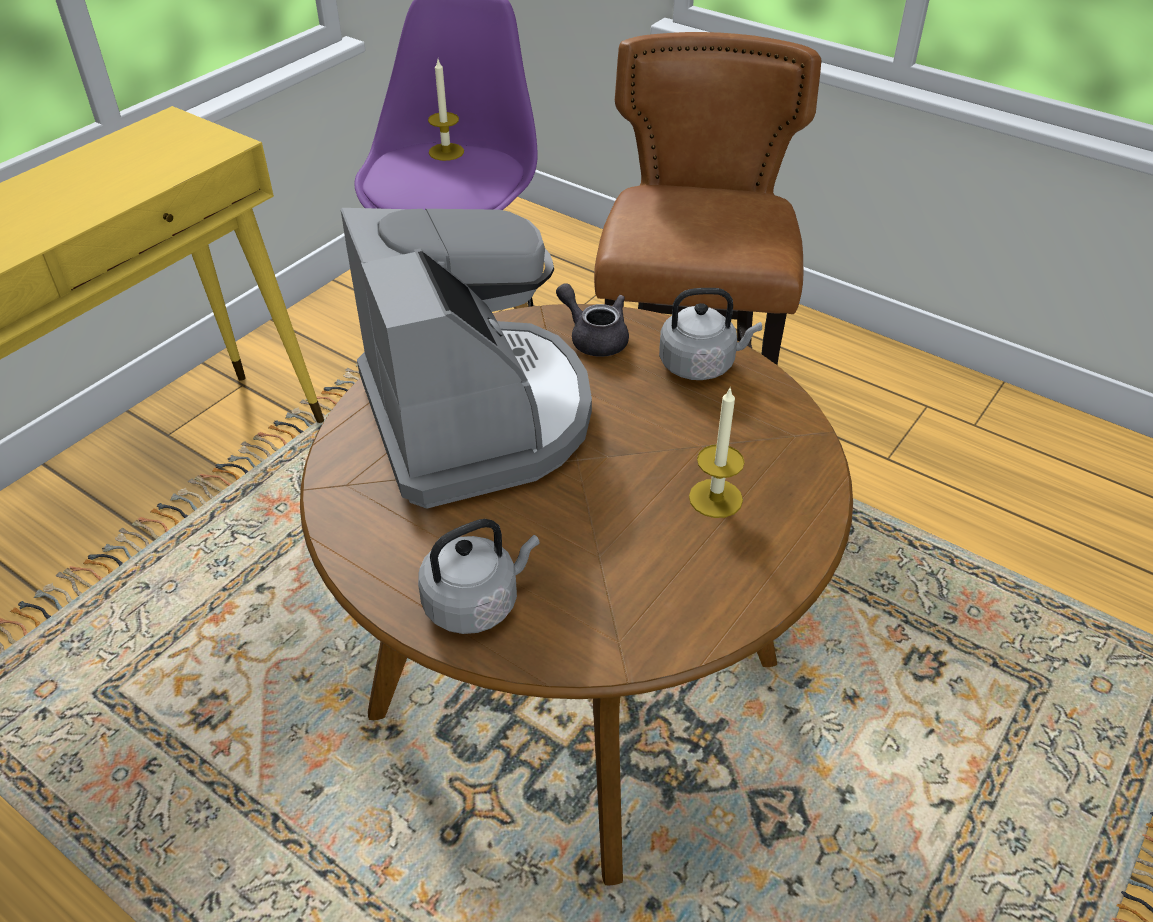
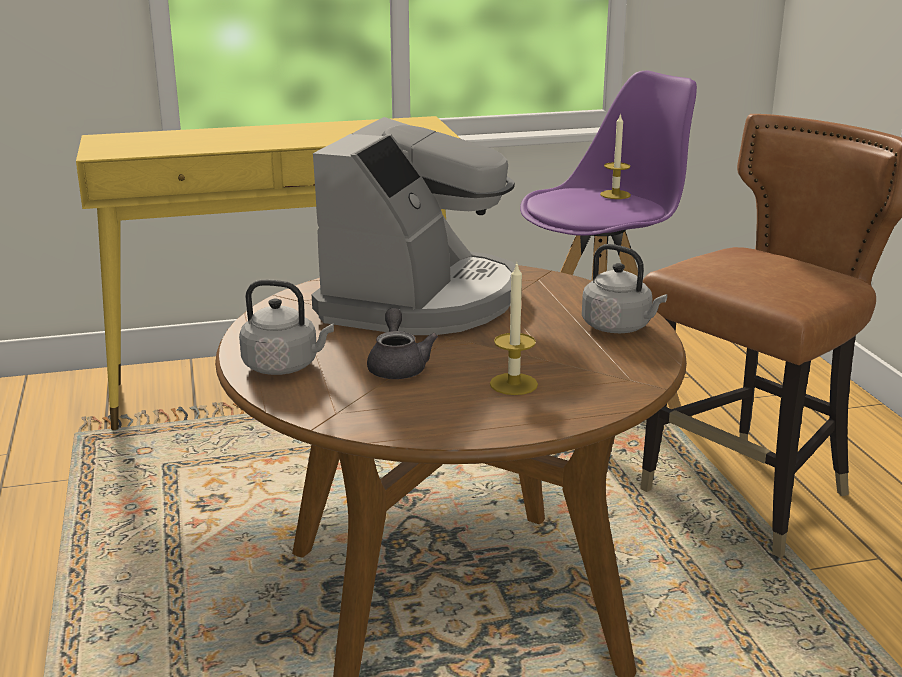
camera: 40 degrees right, 20 degrees down
grey teapot [556,283,629,357] -> grey teapot moved to [367,308,438,379]

